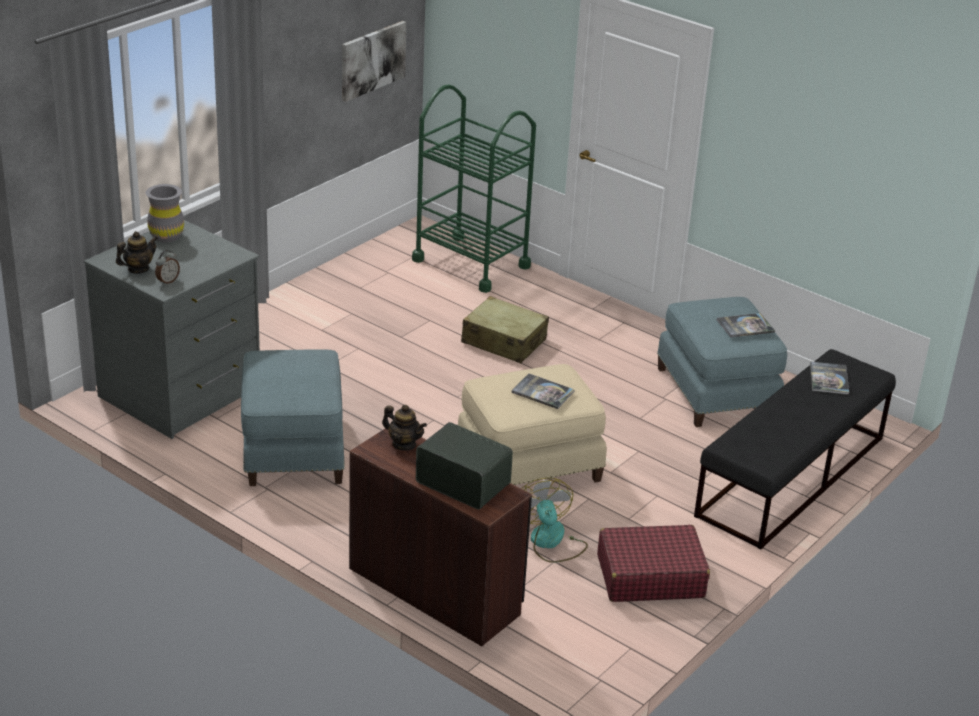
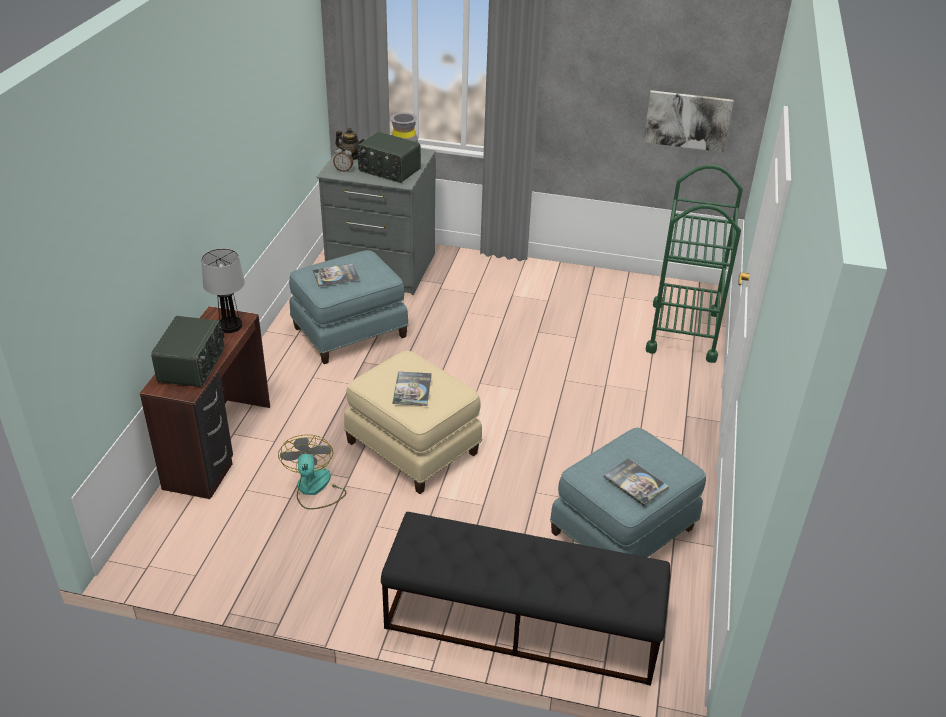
camera: 65 degrees right, 5 degrees up
teapot [382,405,427,450] -> table lamp [201,248,245,333]
beige suitcase [461,296,549,363] -> none
fan [521,478,588,563] -> fan turned 60 degrees counterclockwise [278,434,346,510]
red suitcase [597,525,710,602] -> none
book [810,361,849,395] -> book moved to [313,263,359,287]
none -> radio [357,132,421,183]

